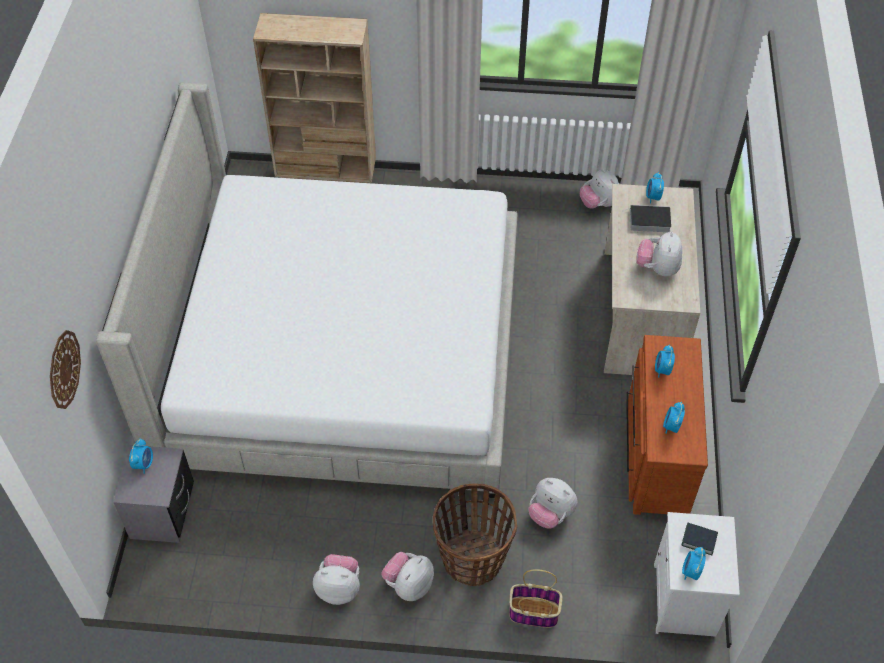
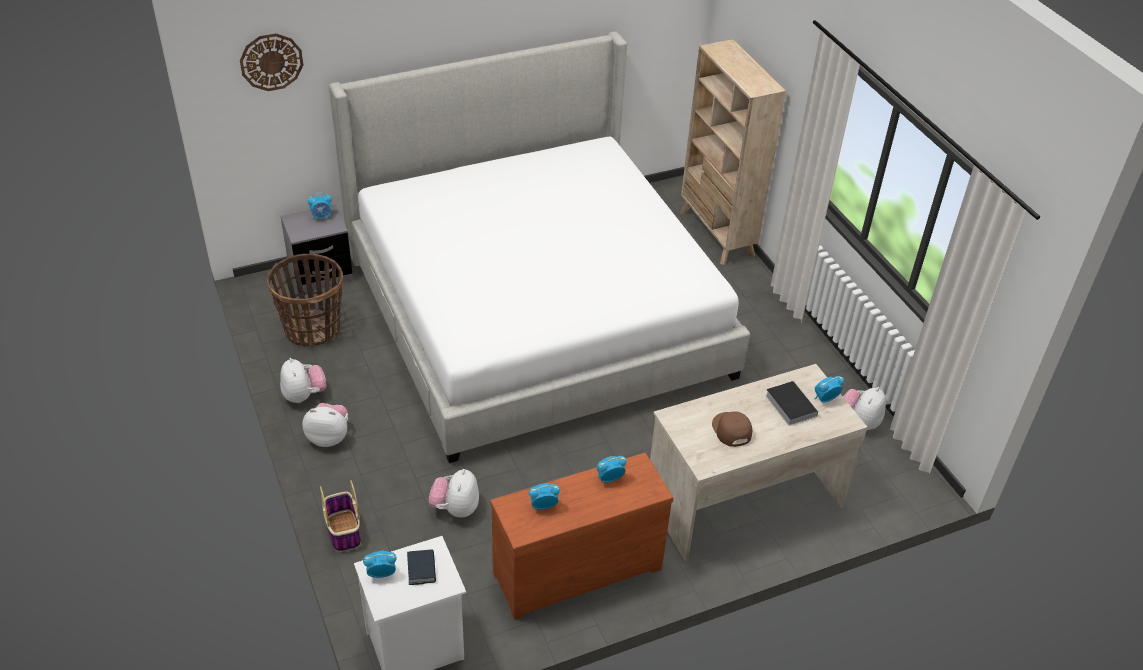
camera: 60 degrees right, 10 degrees down
basket [433,483,517,586] -> basket moved to [267,254,343,347]
plush toy [636,232,682,277] -> brown cap [712,412,752,447]

